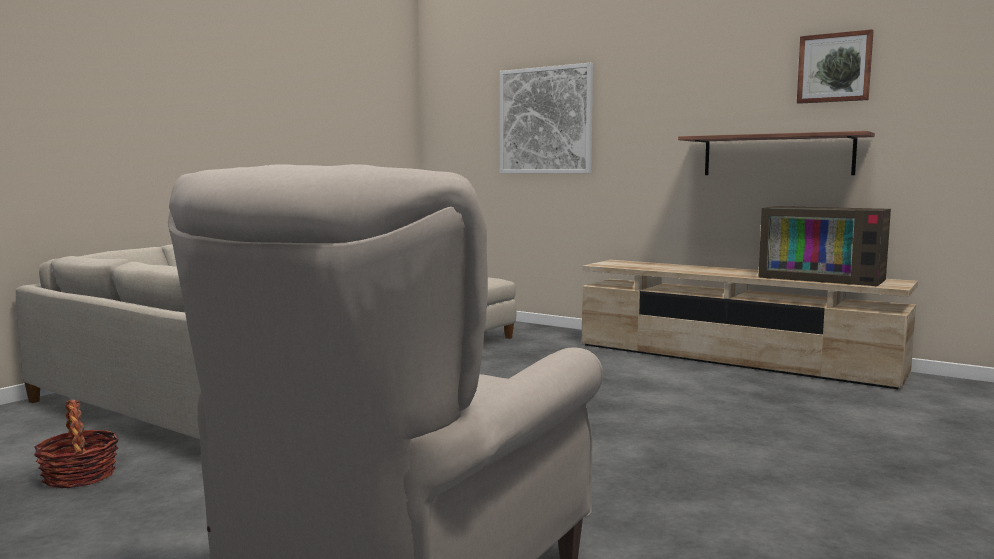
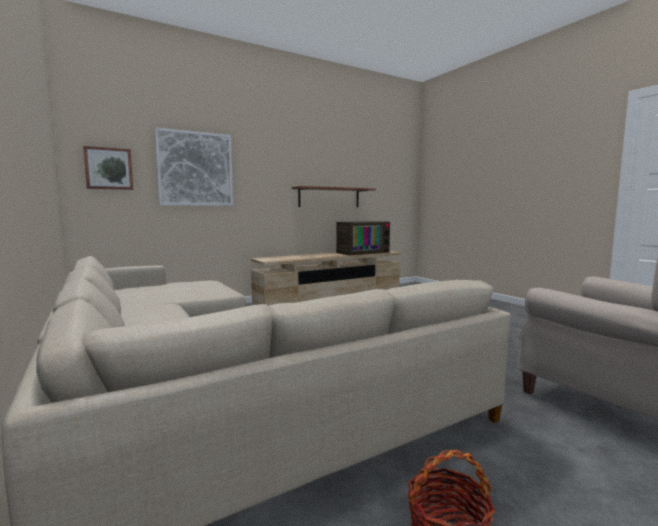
camera: 65 degrees left, 0 degrees up
picture [797,29,874,104] -> picture moved to [83,146,133,190]

